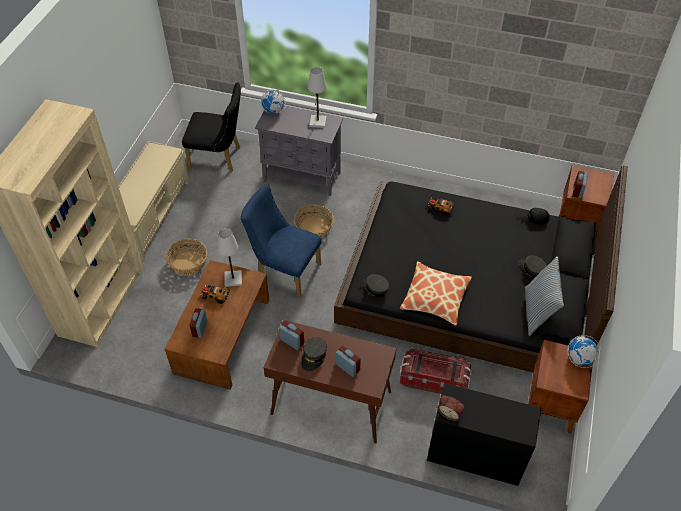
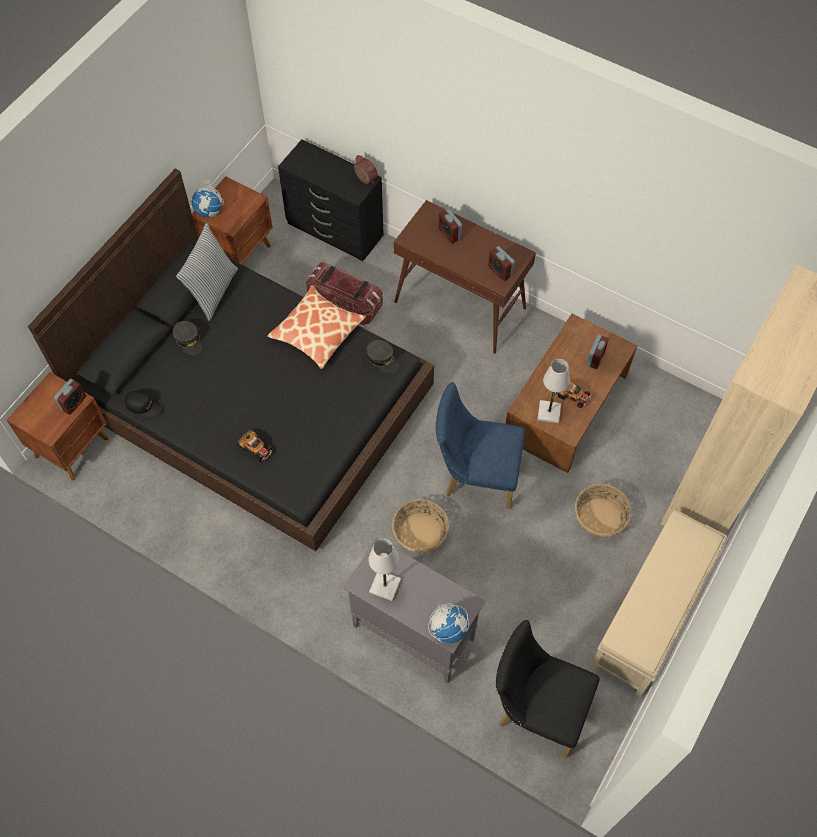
camera: 165 degrees left, 10 degrees up
blue chair [241,184,322,298] -> blue chair turned 150 degrees clockwise [436,382,525,509]
grey cap [301,337,327,371] -> none

